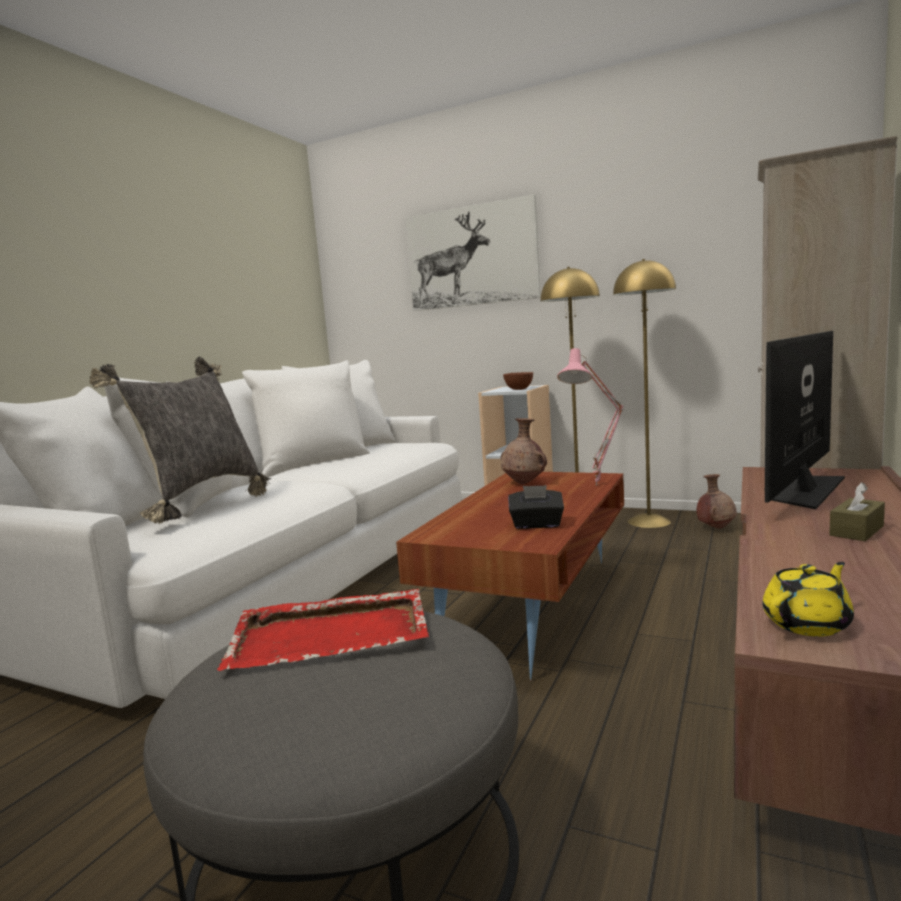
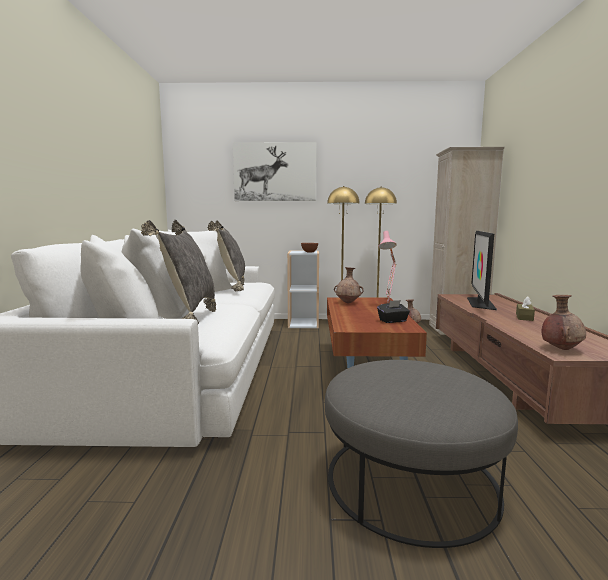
camera: 25 degrees left, 0 degrees up
red tray [217,589,429,671] -> none
yellow teapot [762,562,854,637] -> brown vase [542,295,586,350]
none -> pillow [208,220,245,292]

